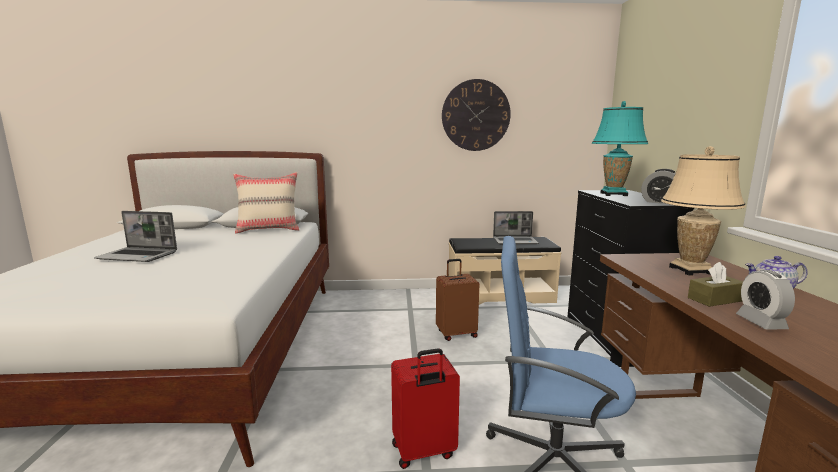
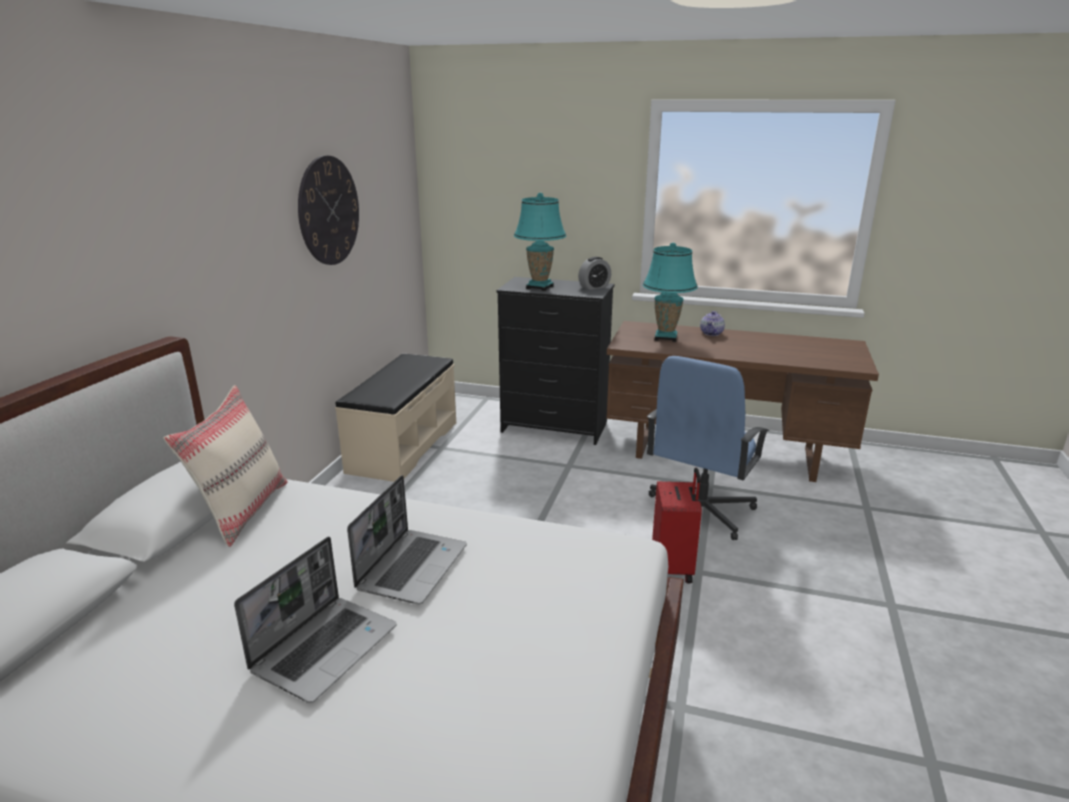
camera: 70 degrees left, 10 degrees up
brown suitcase [436,259,479,341] -> none
laptop [493,211,539,244] -> laptop moved to [347,475,467,604]
beige table lamp [661,146,746,276] -> turquoise table lamp [643,243,698,342]
brown tissue box [688,262,743,307] -> none
alarm clock [736,270,795,330] -> none

